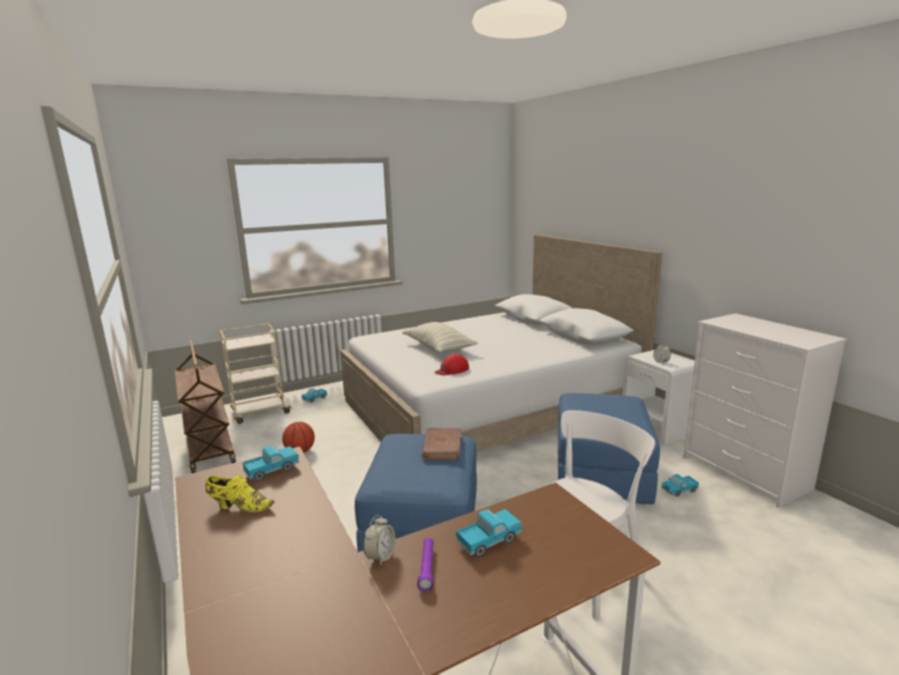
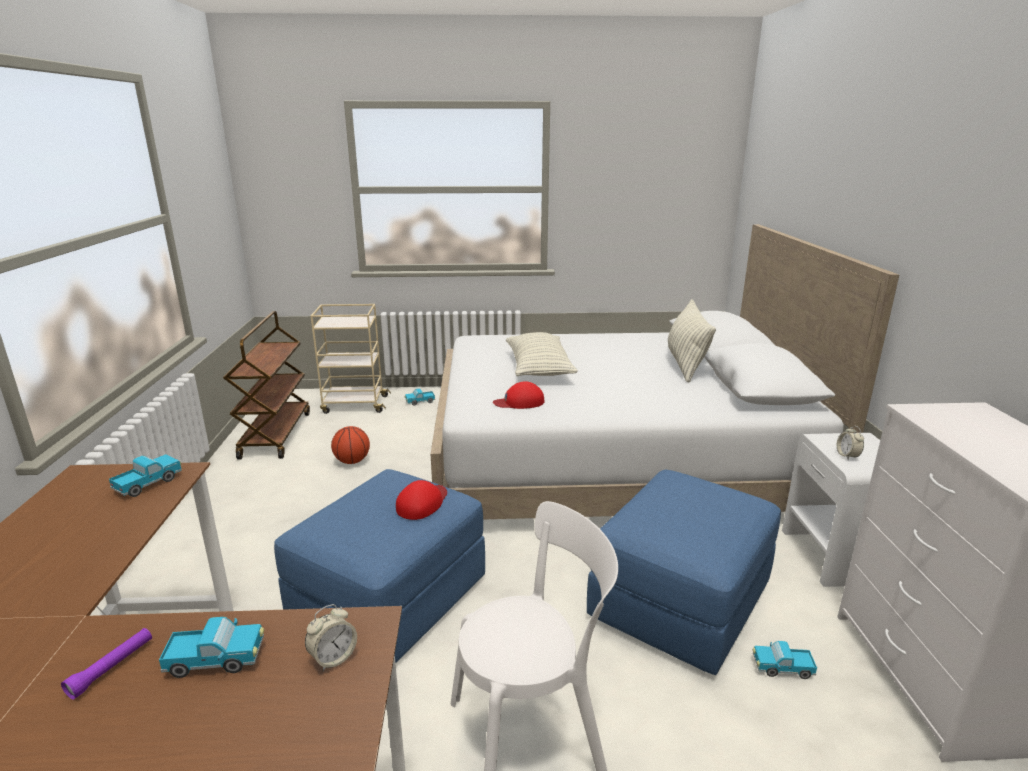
camera: 25 degrees right, 5 degrees up
yellow shoe [205,474,275,512] -> none
toy truck [243,446,299,481] -> toy truck turned 45 degrees counterclockwise [109,455,182,497]
alarm clock [363,515,395,566] -> alarm clock moved to [305,604,357,671]
brown book [422,428,462,460] -> red cap [396,480,447,520]
none -> pillow [668,299,716,382]

